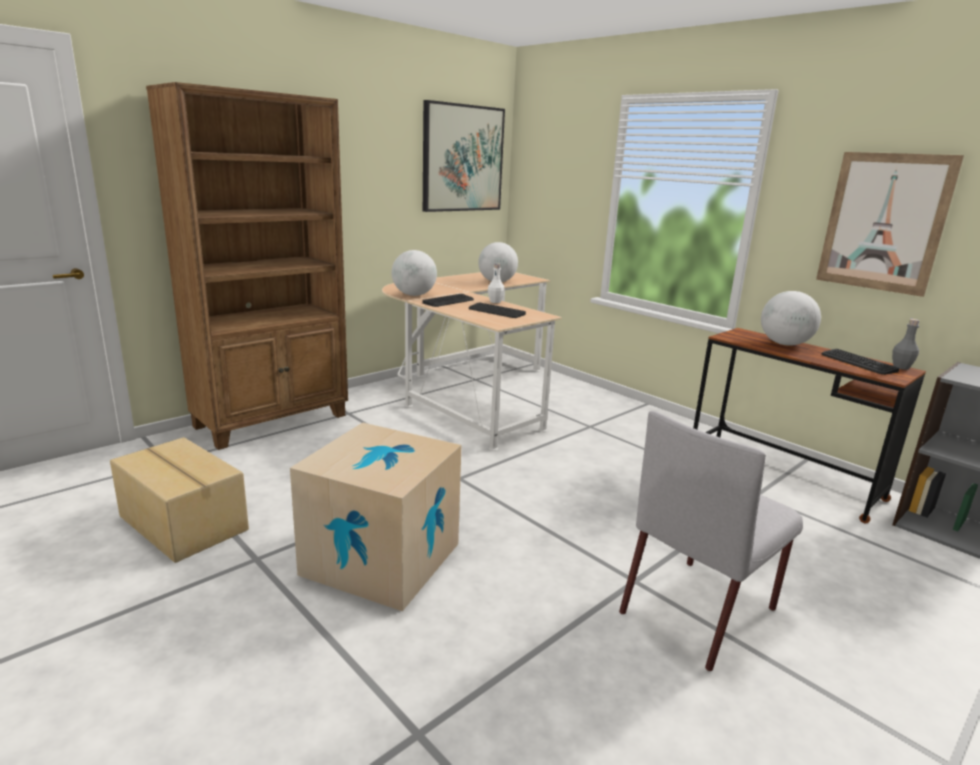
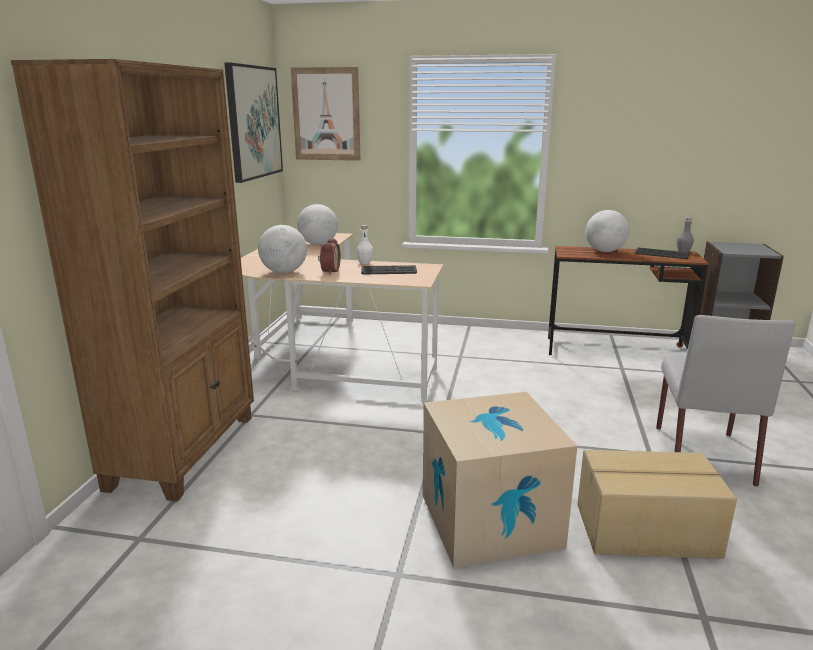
camera: 35 degrees left, 0 degrees up
cardboard box [110,437,249,563] -> cardboard box moved to [577,450,737,559]
keyboard [423,294,474,307] -> alarm clock [318,238,341,274]
picture [816,152,964,297] -> picture moved to [291,67,361,161]

